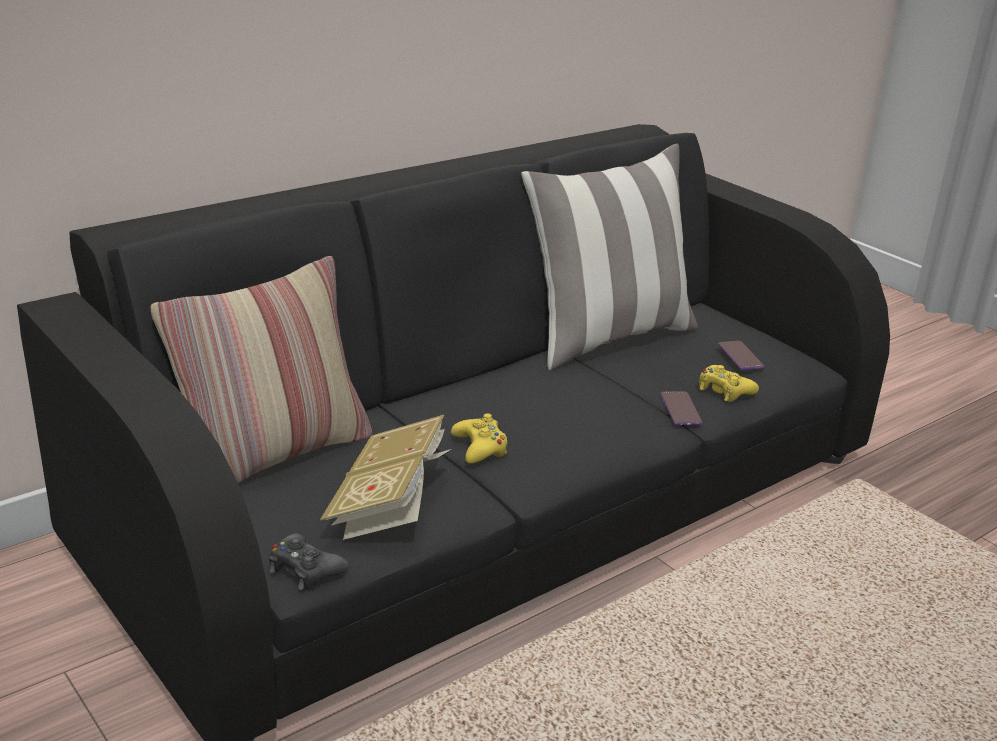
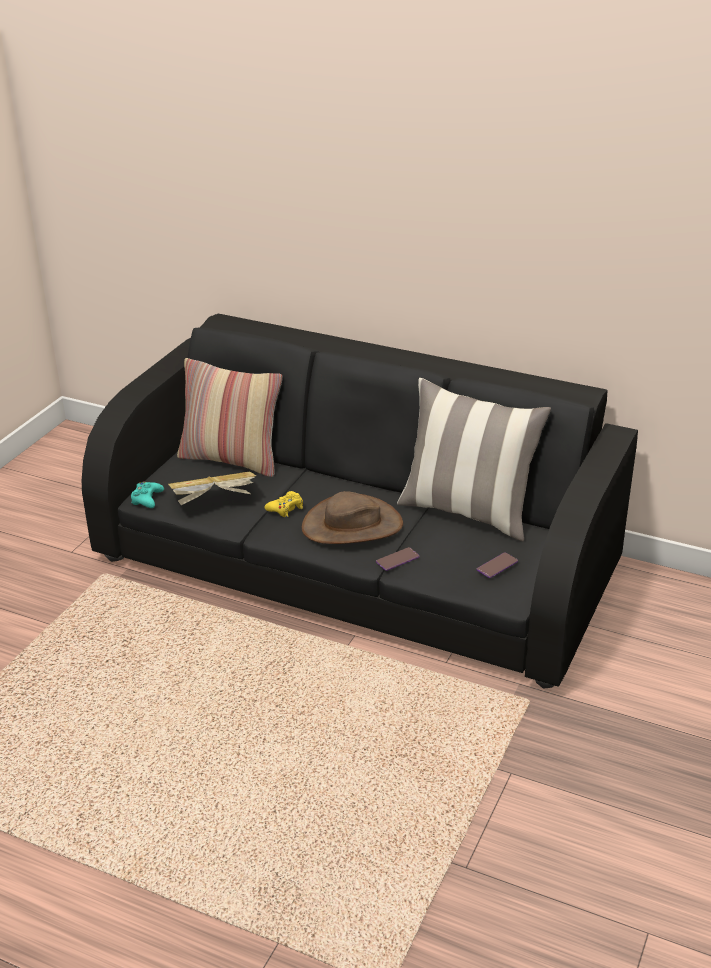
camera: 65 degrees right, 5 degrees up
black game controller [269,533,349,590] -> turquoise game controller [131,482,164,508]
yellow game controller [699,365,759,402] -> none
none -> brown hat [302,491,403,544]

